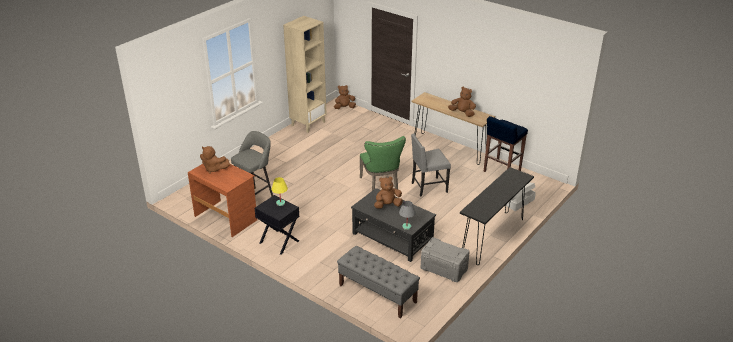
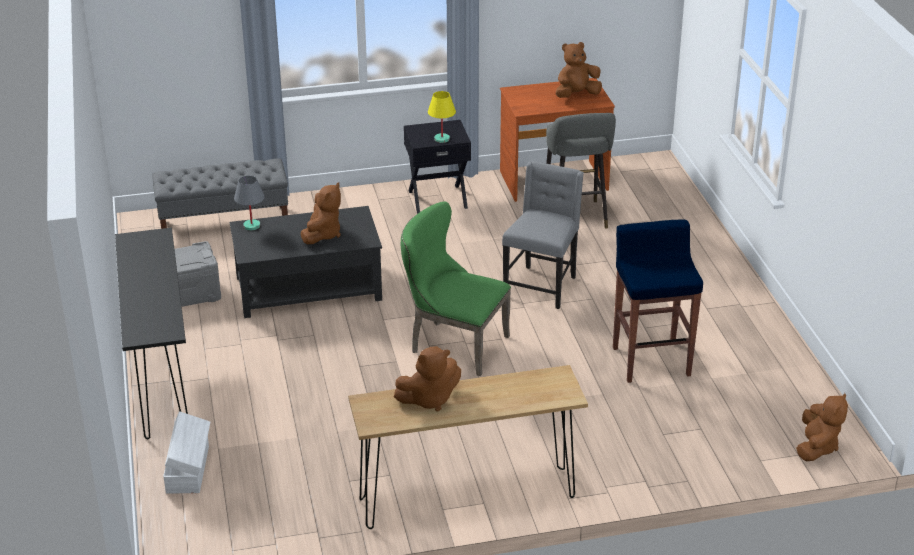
camera: 130 degrees right, 0 degrees up
beige bookcase [283,16,327,133] -> none
grey chair [411,134,451,197] -> grey chair moved to [502,161,584,309]
blue stool [484,116,528,172] -> blue stool moved to [613,219,703,383]

